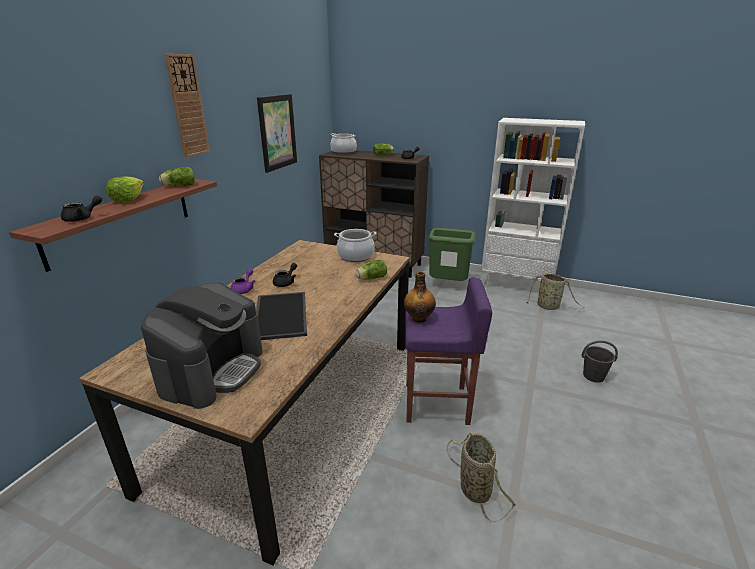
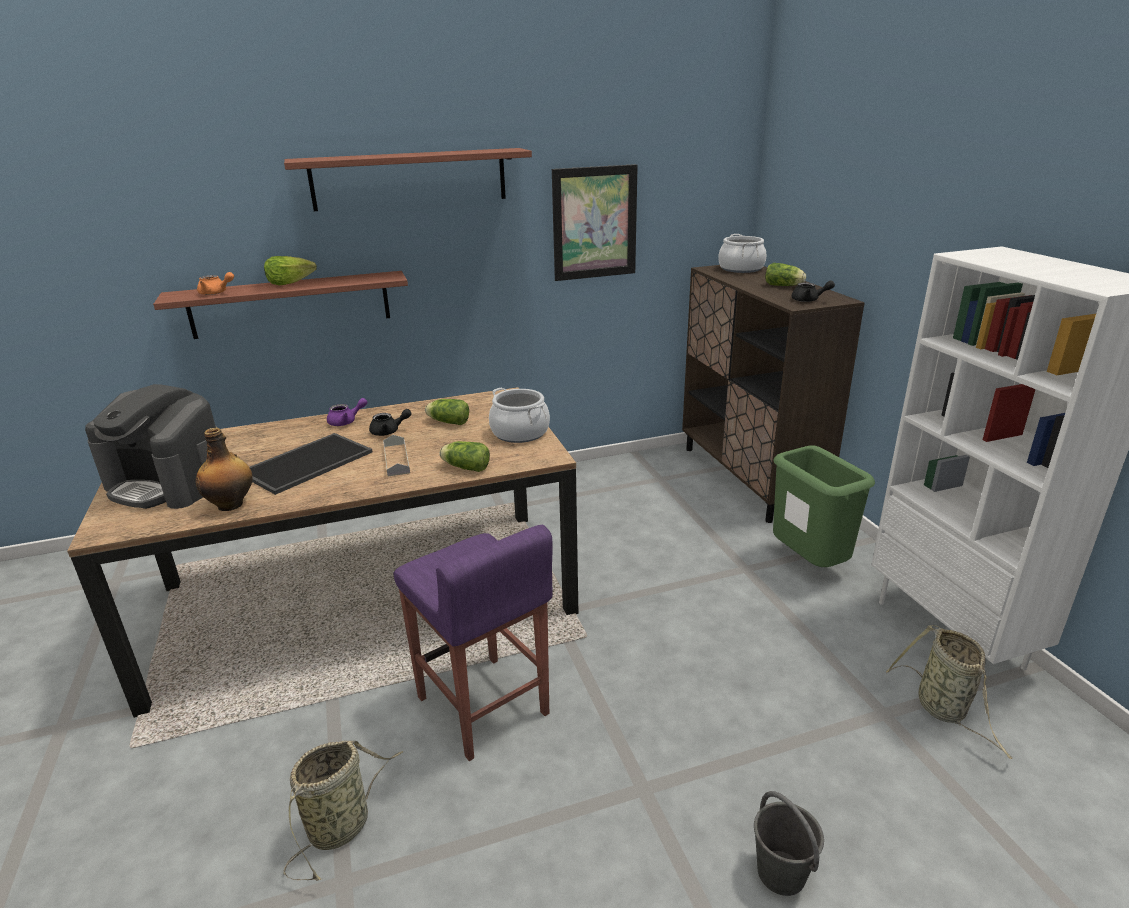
camera: 50 degrees right, 0 degrees up
black teapot [61,196,102,222] -> orange teapot [197,272,234,295]
coffee machine [141,282,263,409] -> coffee machine turned 45 degrees clockwise [85,384,218,509]
lettuce [159,167,195,186] -> lettuce moved to [425,399,469,425]
wall clock [164,54,210,158] -> shelf [284,148,532,211]
bottle [404,271,436,323] -> bottle moved to [196,428,253,511]
none -> grey tray [383,435,410,476]

